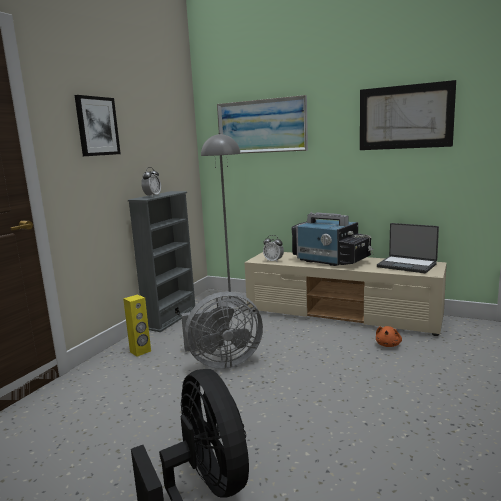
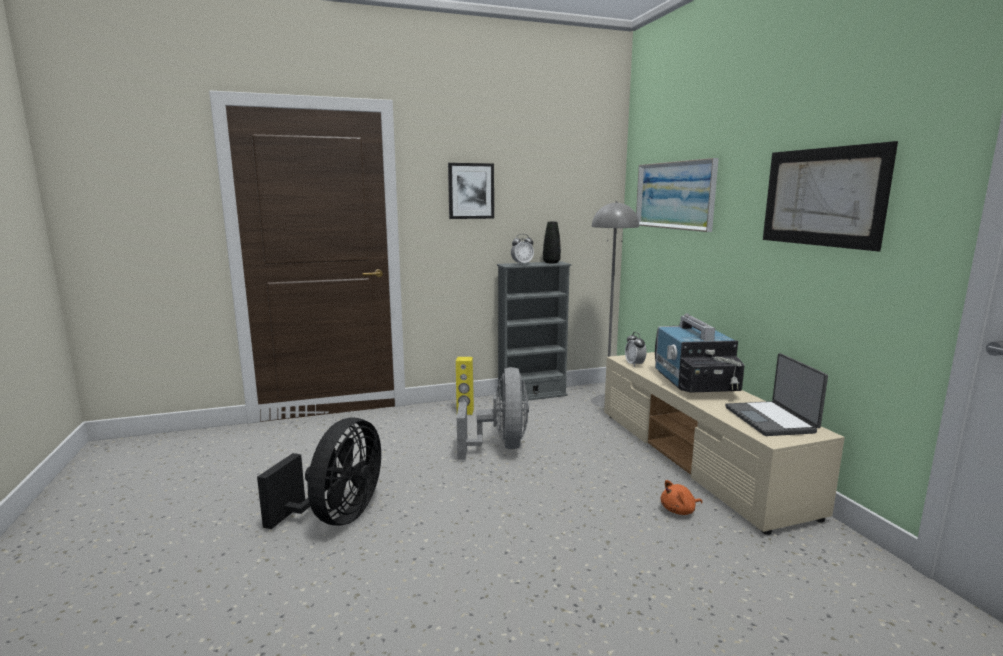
camera: 45 degrees right, 0 degrees up
grey fan [181,292,263,369] -> grey fan turned 120 degrees counterclockwise [457,367,529,460]
none -> black vase [543,222,561,263]

